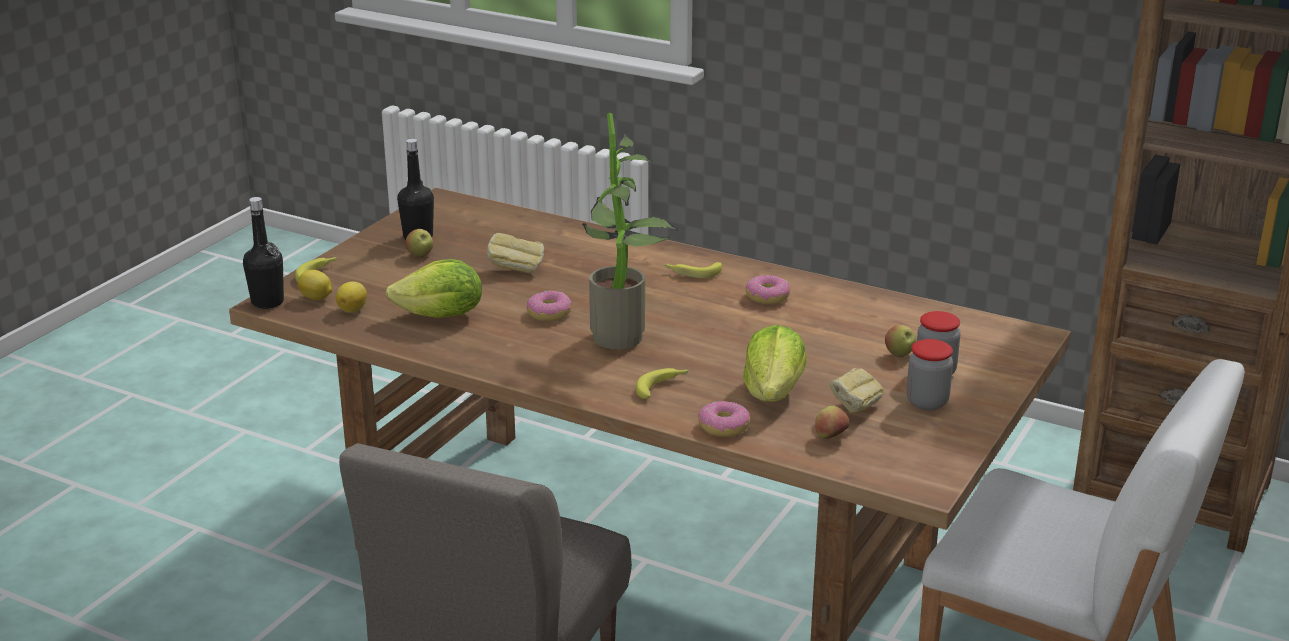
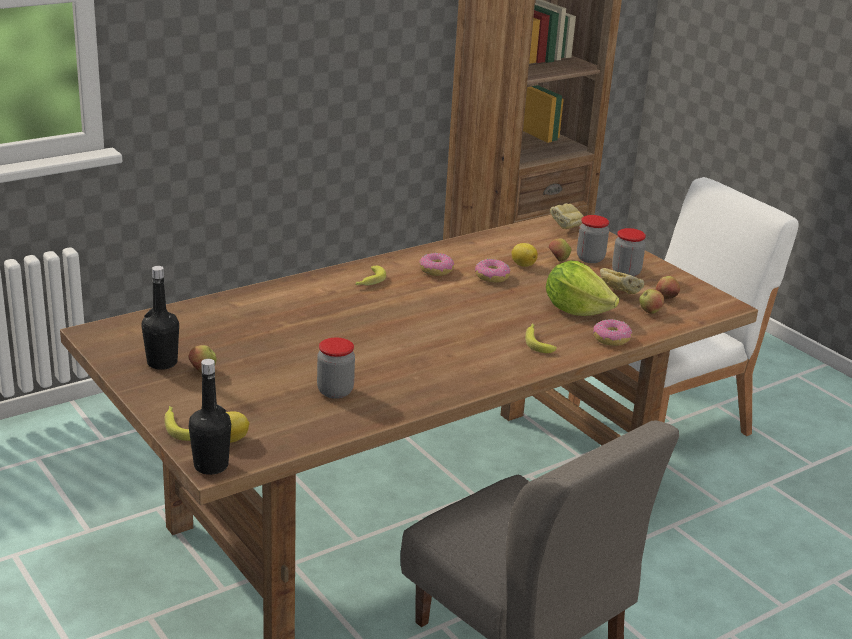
camera: 65 degrees left, 0 degrees up
lemon [336,281,367,312] -> lemon moved to [512,243,538,267]
lettuce [386,259,482,318] -> jar [317,338,355,399]
bread [487,233,544,273] -> bread moved to [550,203,584,229]
donut [527,290,572,321] -> donut moved to [475,259,511,283]
potted plant [582,113,679,350] -> none
none -> apple [656,276,680,299]

